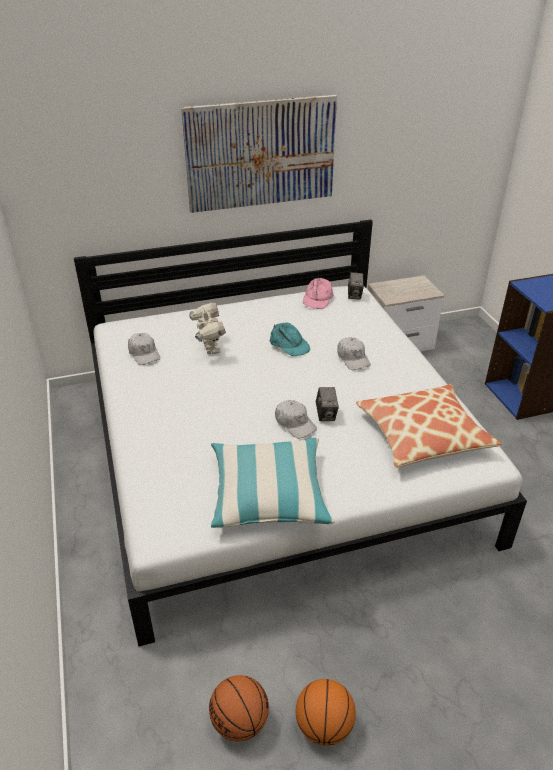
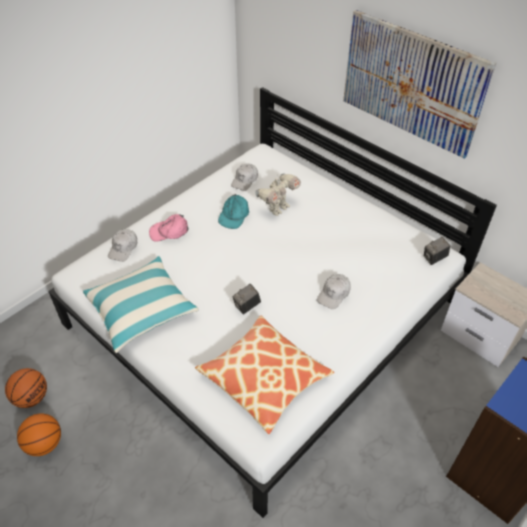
camera: 60 degrees right, 10 degrees up
turquoise cap [270,323,310,356] -> turquoise cap moved to [218,194,249,229]
white cap [275,400,317,439] -> white cap moved to [108,229,137,262]
pink cap [303,277,333,309] -> pink cap moved to [149,214,188,242]

